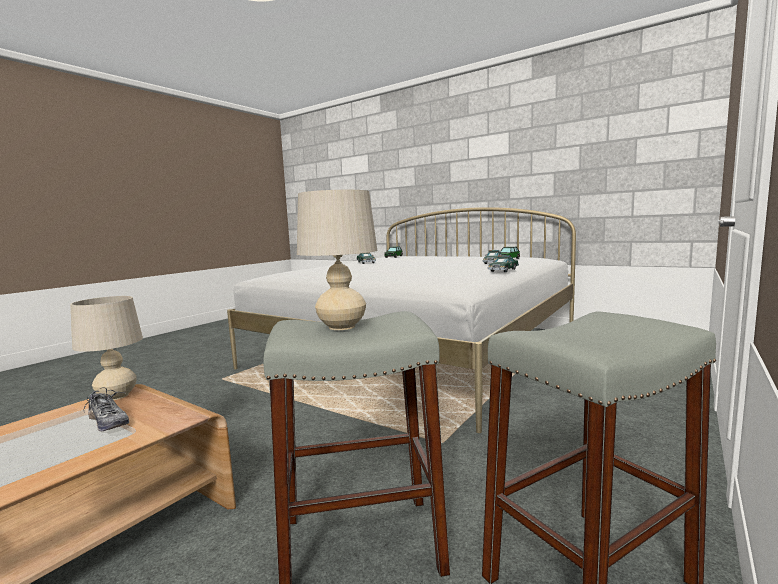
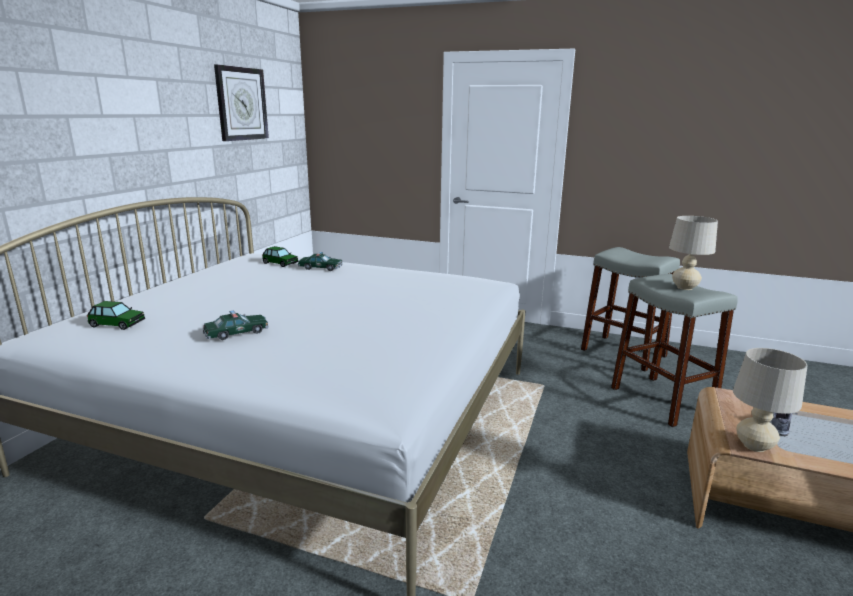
camera: 105 degrees left, 10 degrees up
toy car [488,255,519,272] -> none
none -> wall clock [214,64,269,141]

